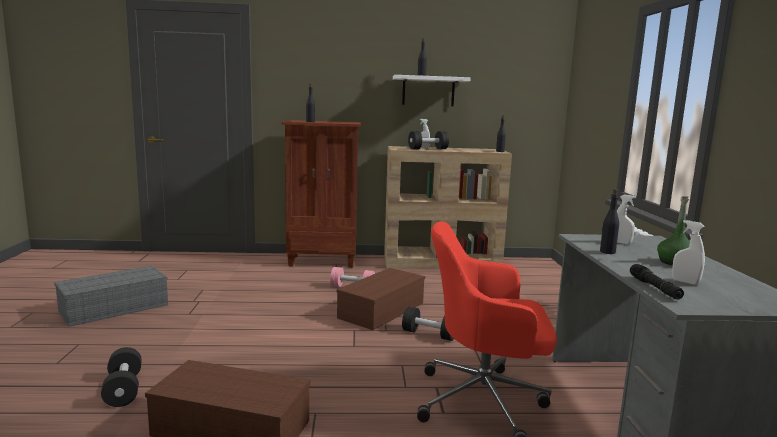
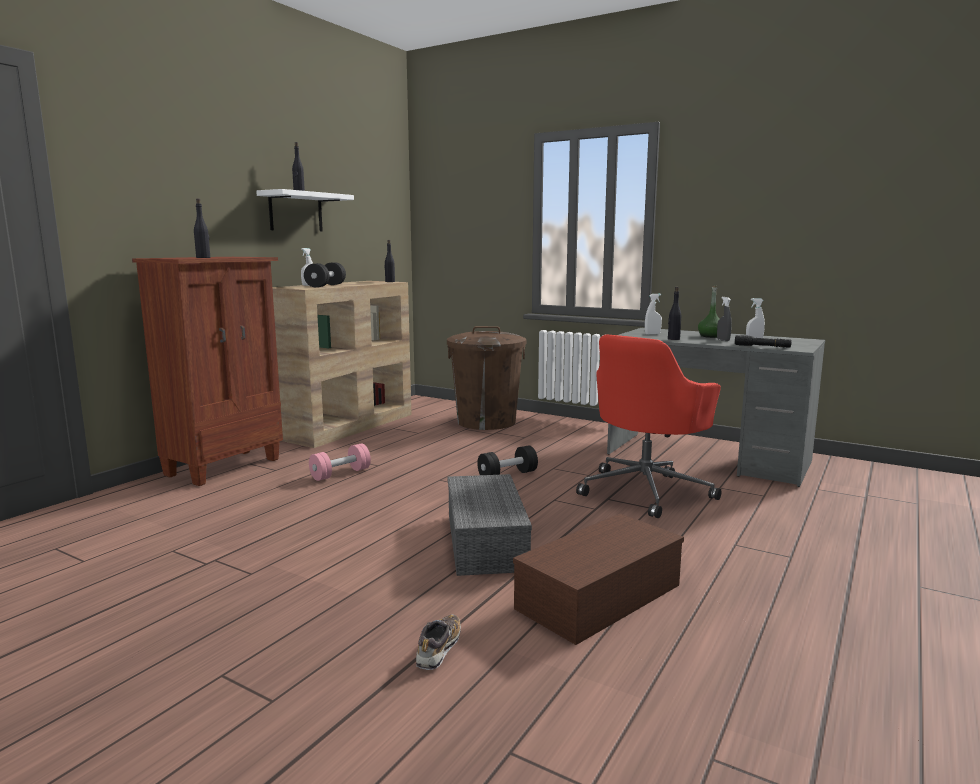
camera: 55 degrees left, 0 degrees up
grey storage box [54,266,168,327] -> grey storage box moved to [448,474,532,576]
black dumbbell [101,347,142,407] -> shoe [416,614,461,670]
brown storage box [337,268,425,330] -> none
none -> brown trash can [447,326,527,430]
none -> grey spray bottle [717,297,732,341]

